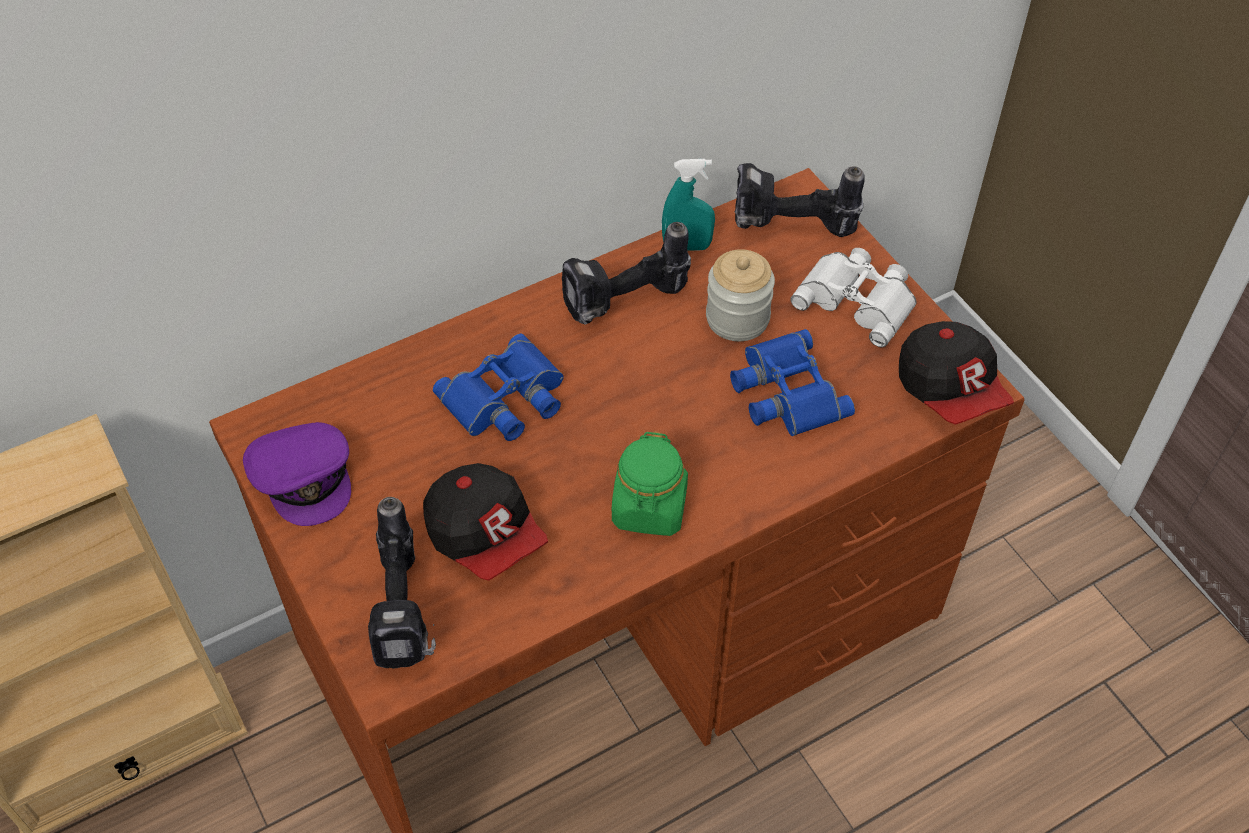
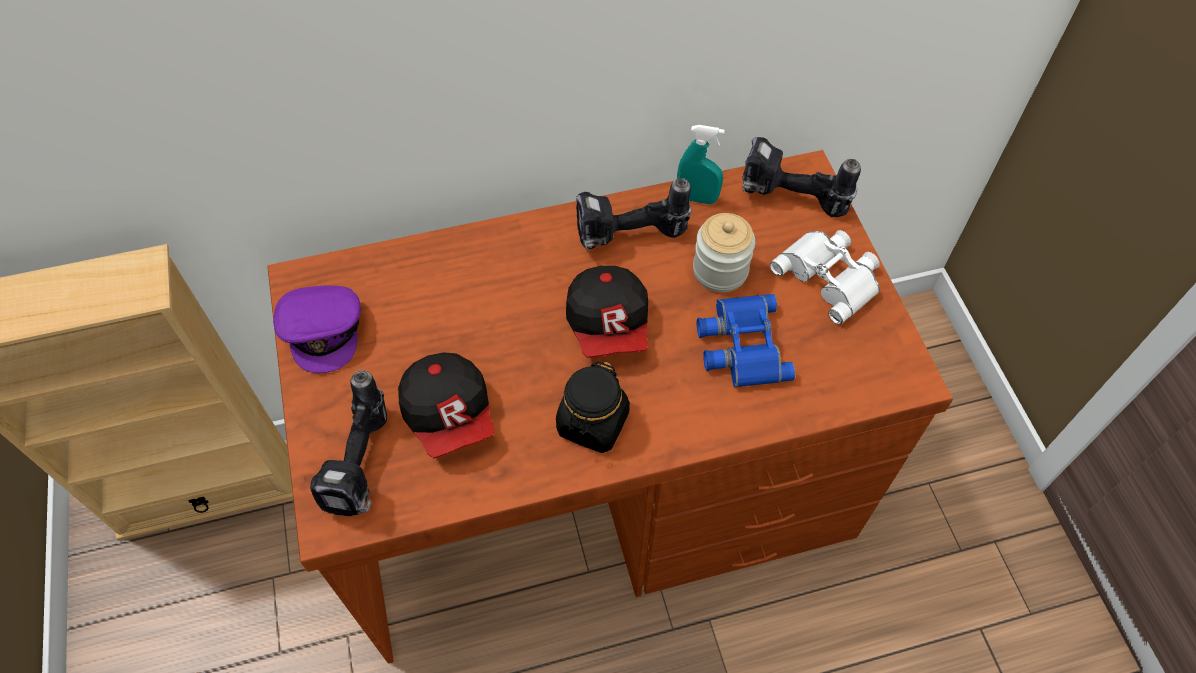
camera: 15 degrees right, 5 degrees up
blue binoculars [433,334,564,441] -> none
green jar [612,432,688,536] -> black jar [556,361,630,453]
cap [899,321,1014,425] -> cap moved to [566,266,648,358]

